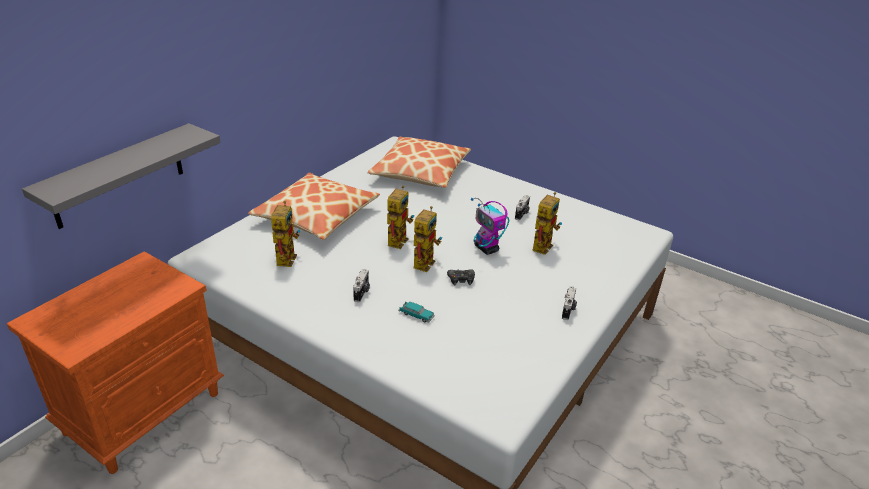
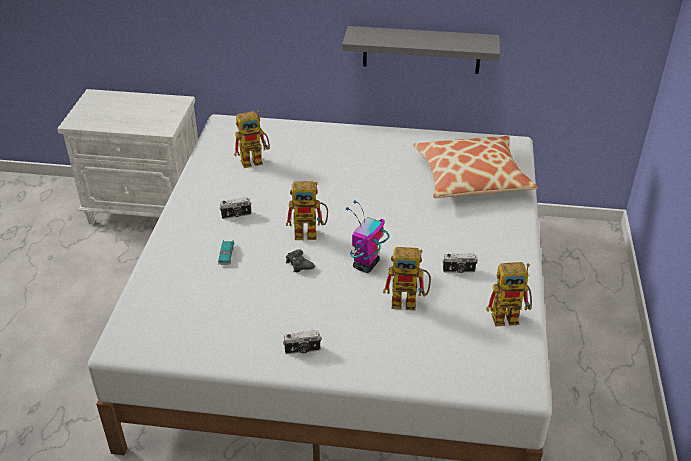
camera: 65 degrees right, 5 degrees up
orange nightstand [7,252,224,474] -> white nightstand [57,89,198,224]
grey shelf [22,123,220,229] -> grey shelf moved to [342,26,500,74]
pillow [248,173,380,240] -> none
toy robot [387,186,414,249] -> toy robot moved to [486,262,532,326]

